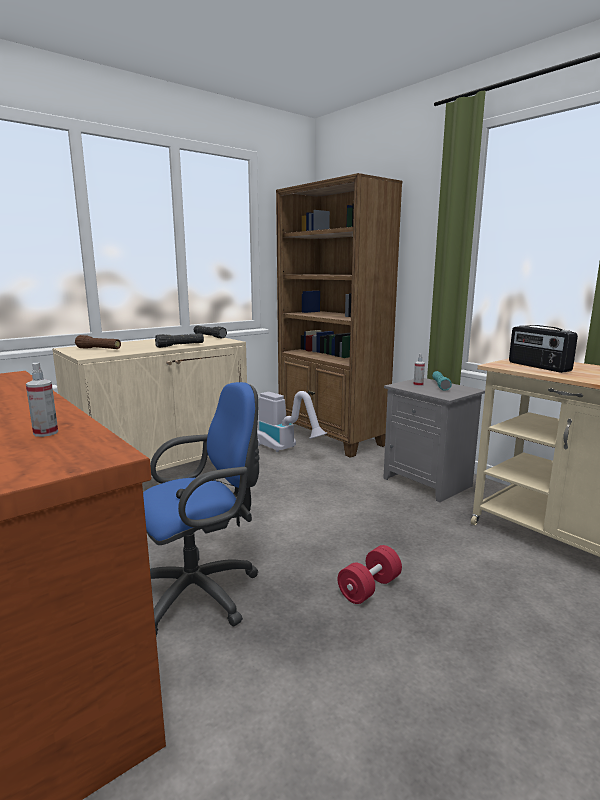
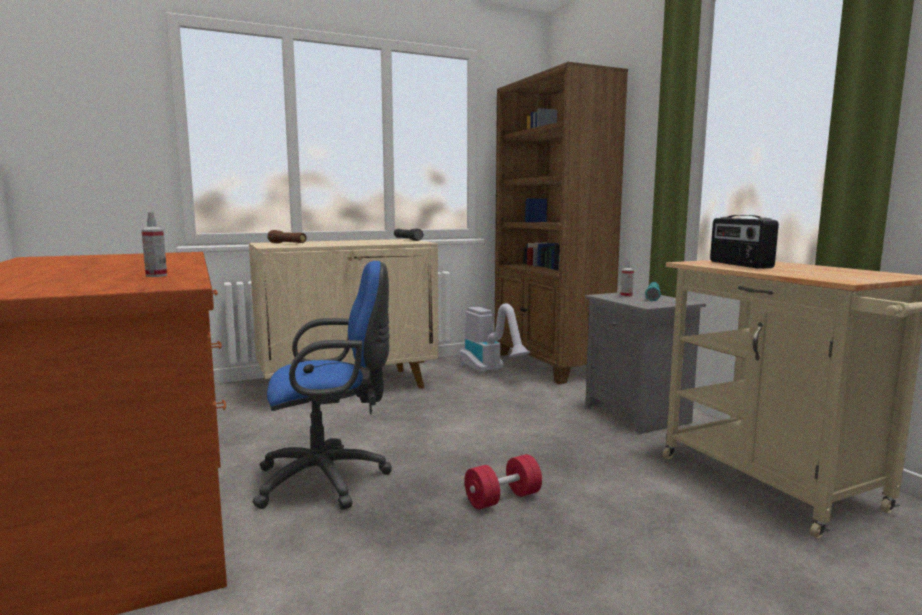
camera: 15 degrees right, 5 degrees down
black flashlight [155,334,204,348] -> none

